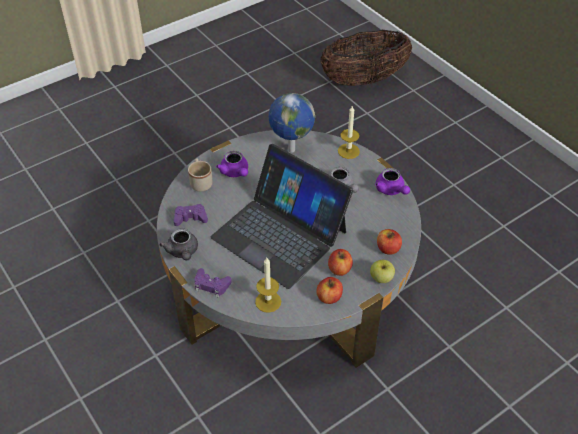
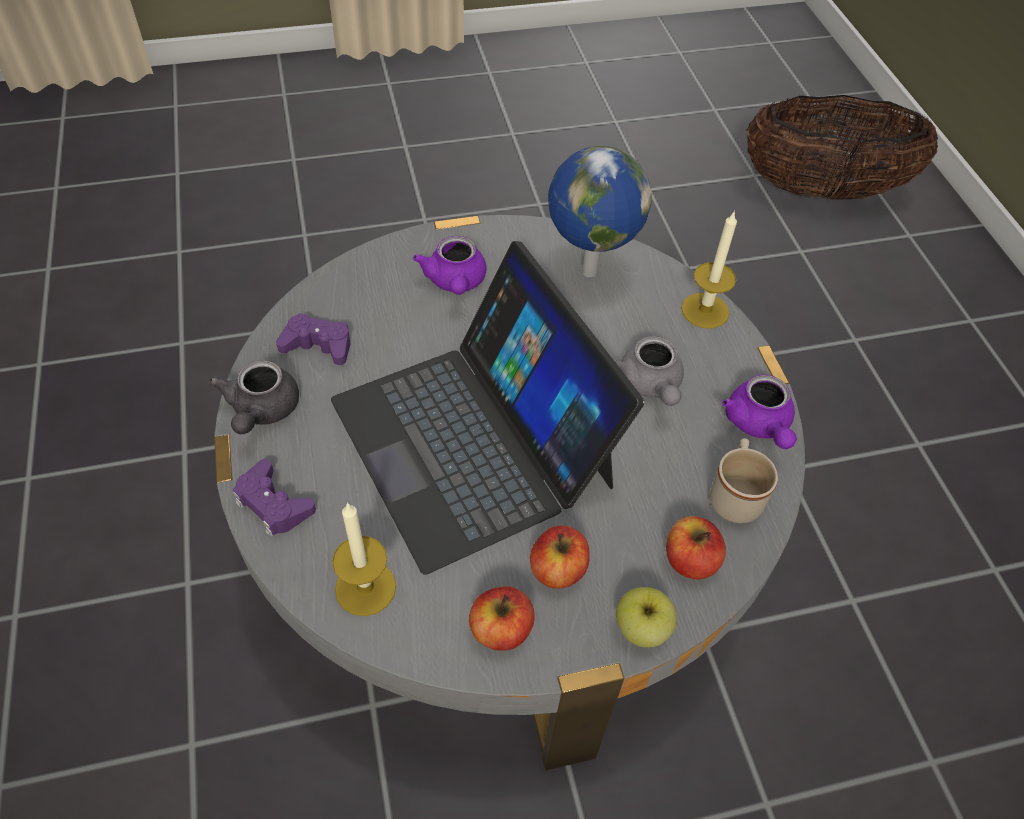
camera: 20 degrees right, 5 degrees up
beige mug [188,159,212,192] -> beige mug moved to [710,438,778,523]

